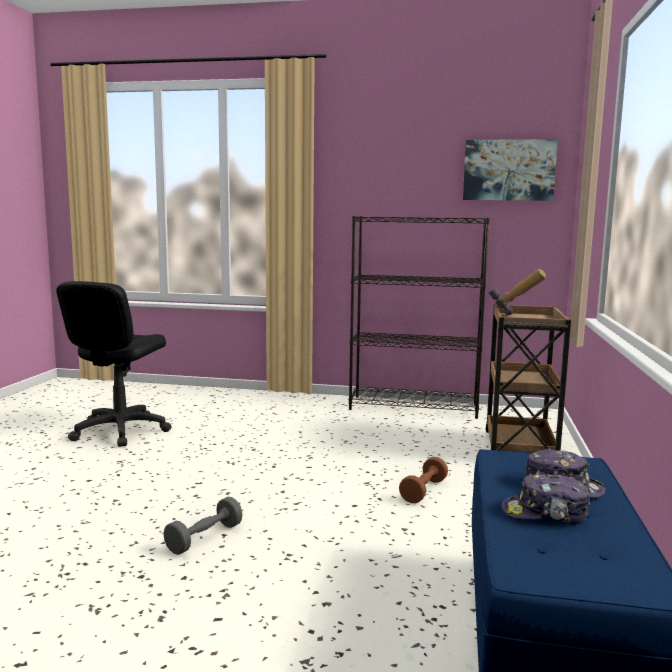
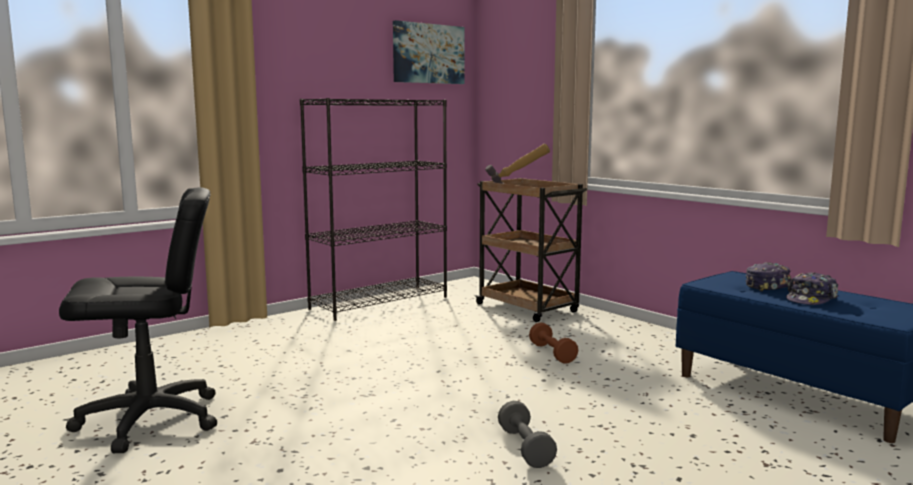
camera: 50 degrees left, 0 degrees up
black office chair [56,281,172,447] -> black office chair turned 75 degrees counterclockwise [59,187,217,453]

